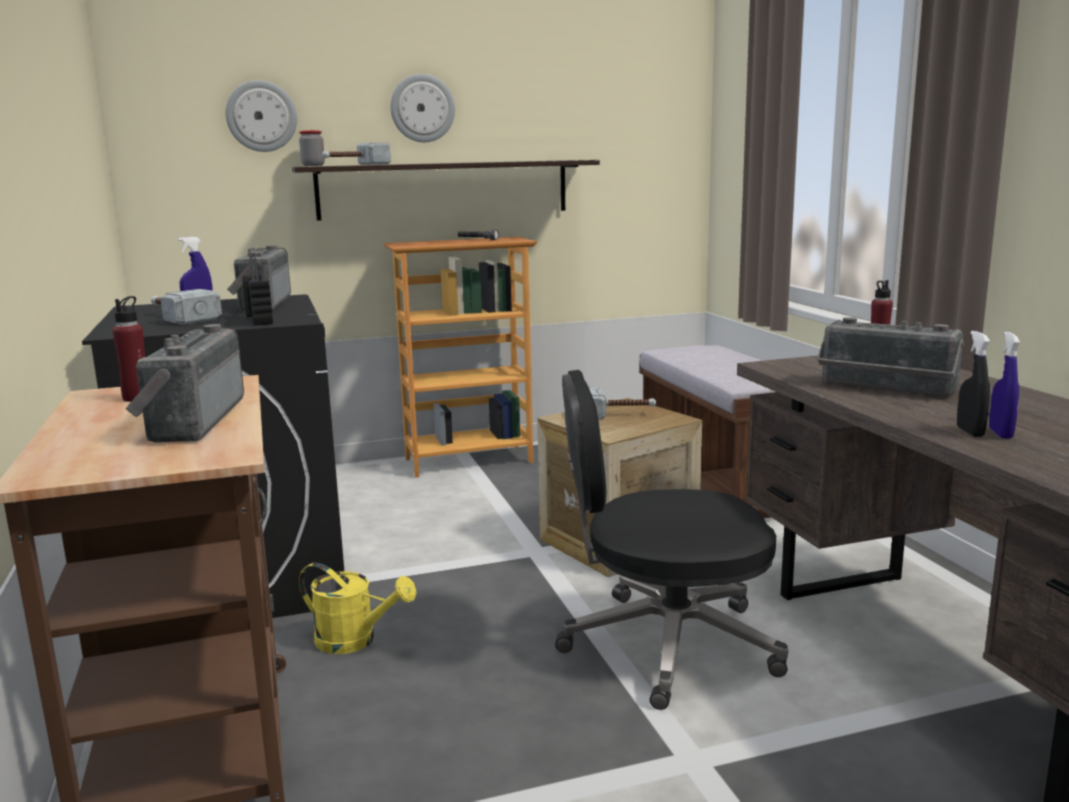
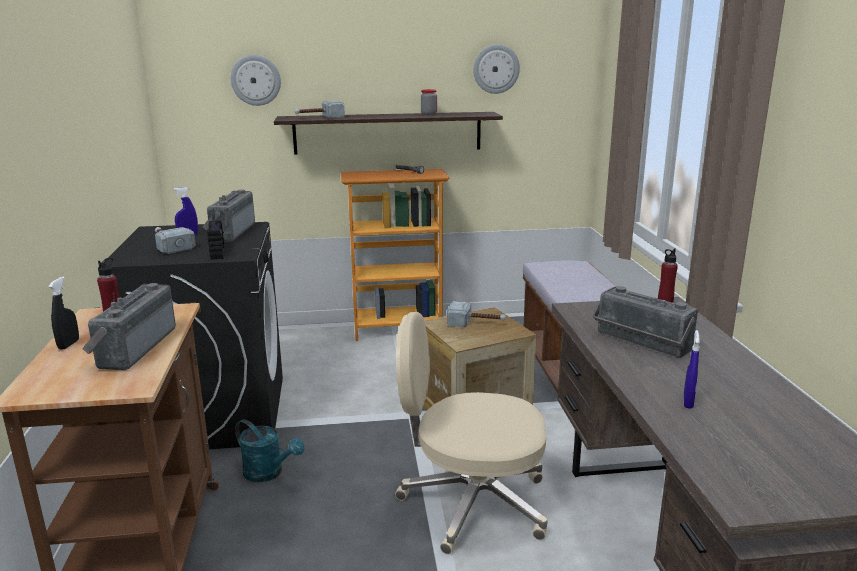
camera: 10 degrees right, 5 degrees up
jar [299,130,325,166] -> jar moved to [421,89,437,115]
yellow watering can [299,562,417,654] -> turquoise watering can [235,419,304,482]
wall clock [390,74,455,142] -> wall clock moved to [473,44,520,94]
black office chair [555,370,788,710] -> beige office chair [395,312,547,555]
black spray bottle [957,331,990,437] -> black spray bottle moved to [48,277,79,350]

